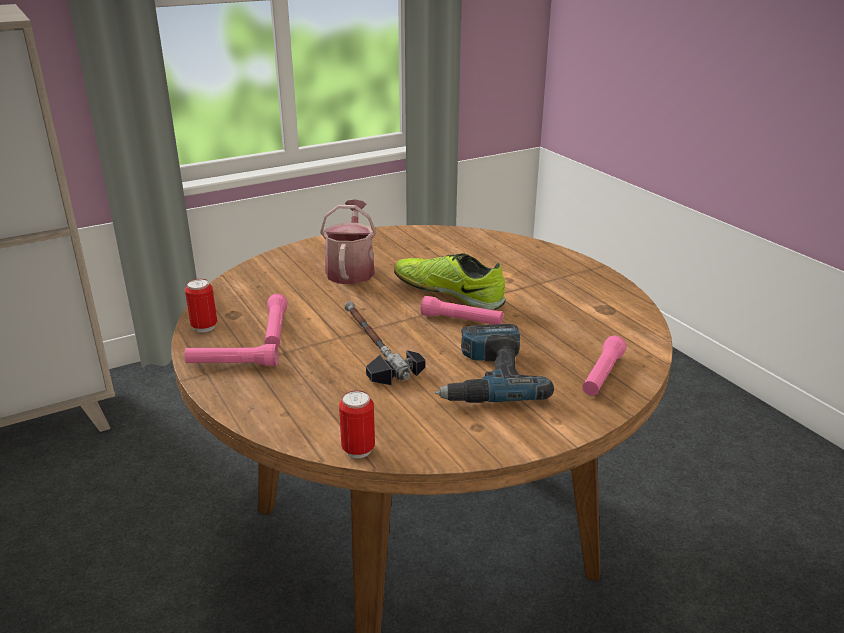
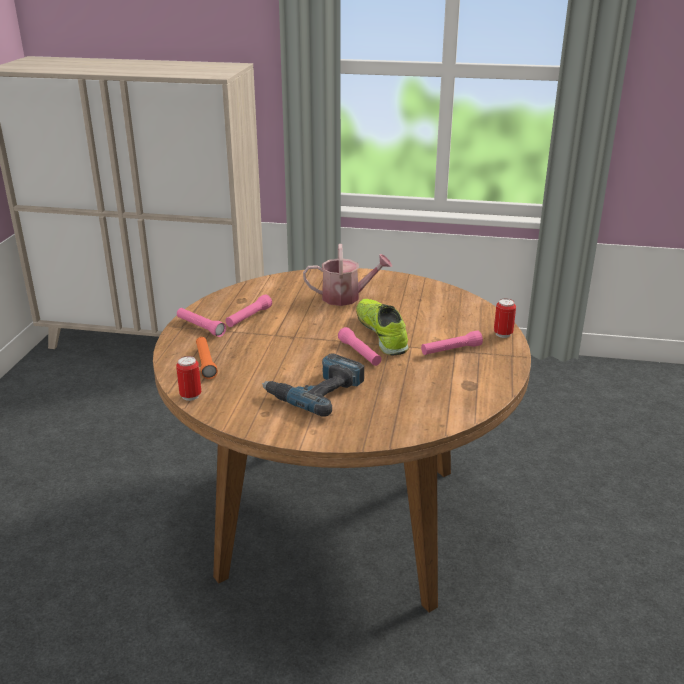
camera: 40 degrees right, 0 degrees up
can [185,279,217,332] -> can moved to [494,298,516,338]
watering can [320,199,376,284] -> watering can turned 45 degrees clockwise [303,244,392,306]
hammer [344,301,425,385] -> none
pink flashlight [582,336,627,396] -> pink flashlight moved to [421,331,483,355]
none -> orange flashlight [196,337,218,379]

